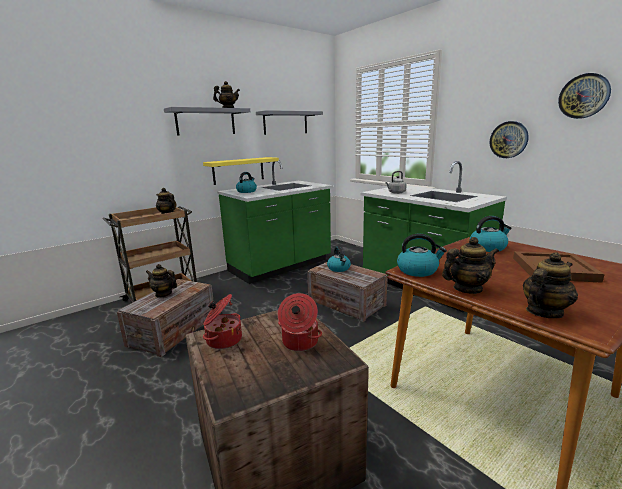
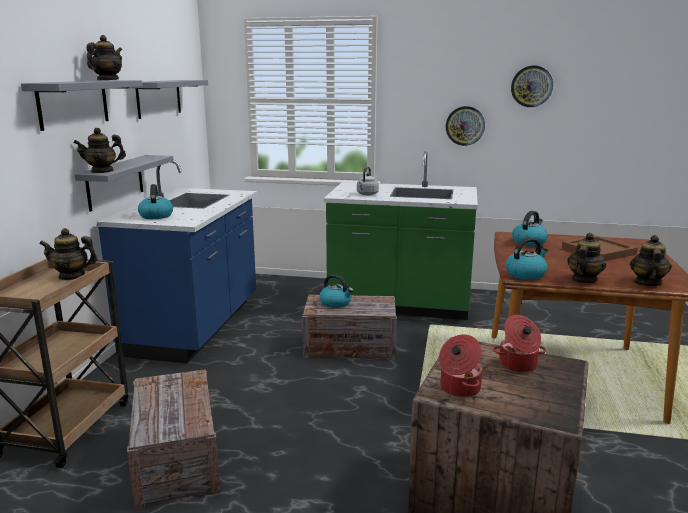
camera: 40 degrees left, 0 degrees up
teapot [146,264,177,298] -> teapot moved to [73,128,126,173]
yellow shelf [203,157,279,185] -> grey shelf [74,155,173,212]
green counter [217,160,333,284] -> blue counter [97,160,257,364]

